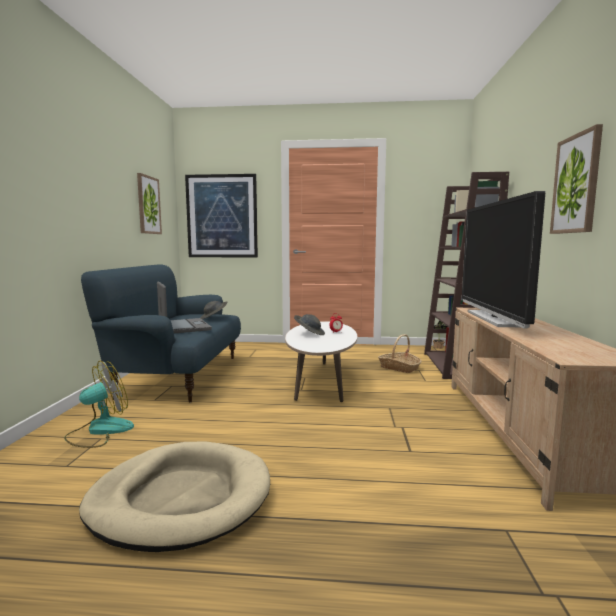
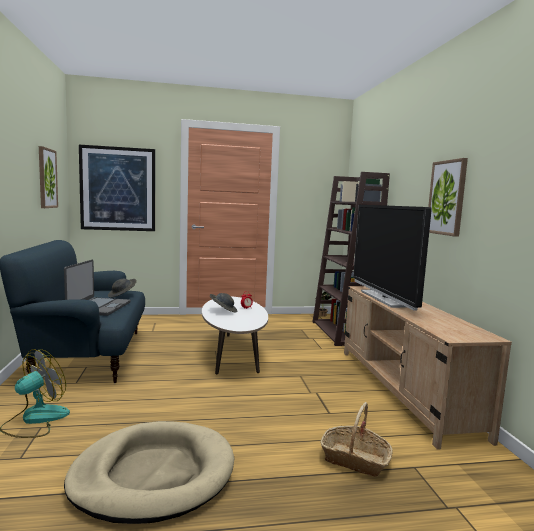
camera: 15 degrees left, 0 degrees up
laptop [157,281,212,333] -> laptop turned 45 degrees clockwise [64,260,131,316]
basket [378,334,422,373] -> basket moved to [321,402,393,477]

